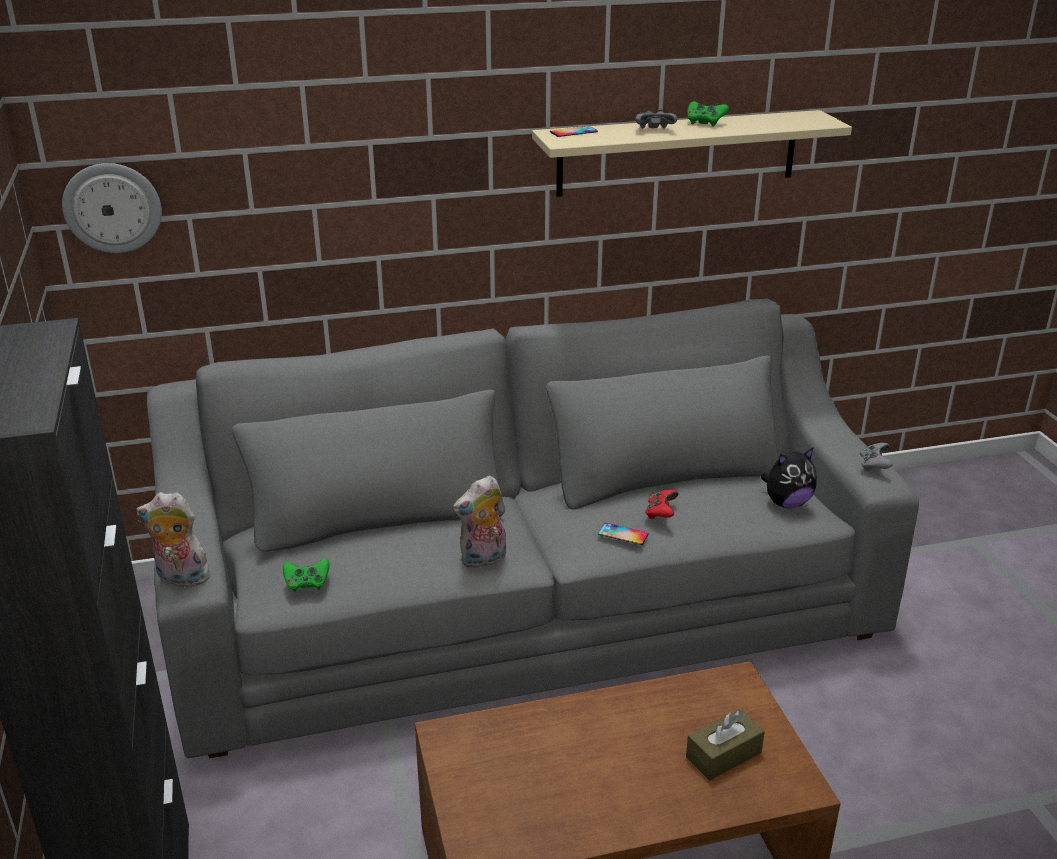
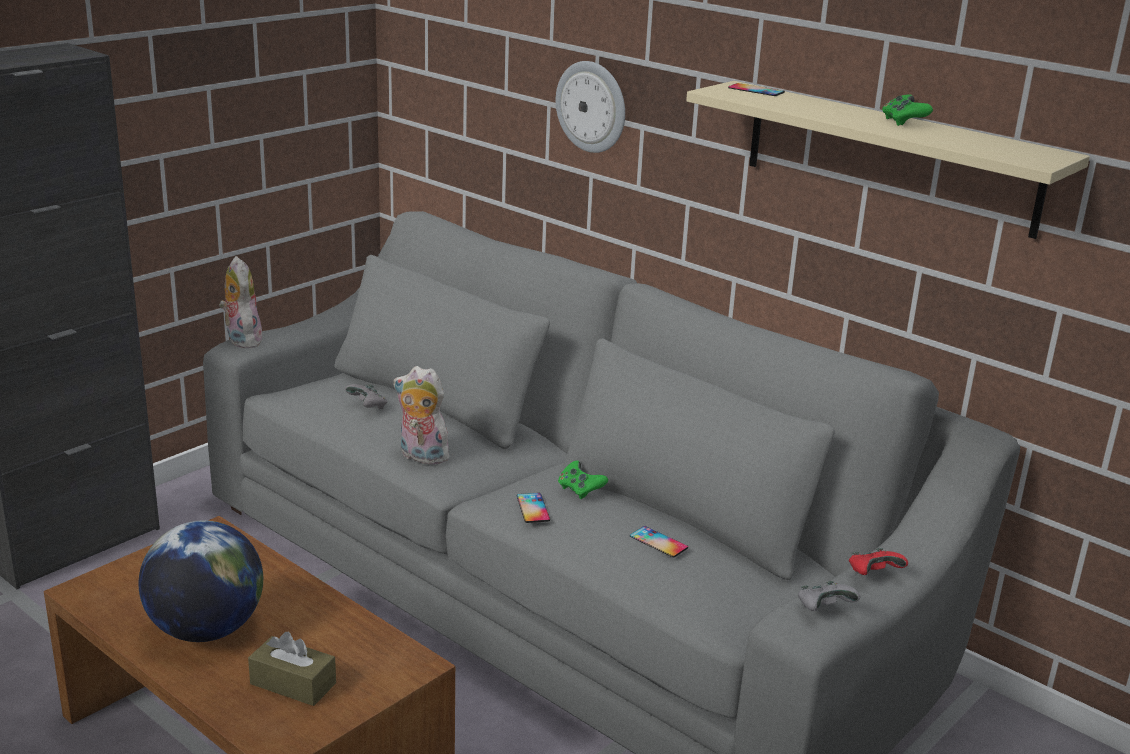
camera: 55 degrees right, 5 degrees down
wall clock [62,163,162,253] -> wall clock moved to [556,61,625,153]
green game controller [283,559,330,592] -> green game controller moved to [558,461,608,499]
grey game controller [635,110,677,128] -> grey game controller moved to [345,384,387,409]
red game controller [645,490,679,519] -> red game controller moved to [849,548,908,575]
plush toy [761,447,817,508] -> none
none -> globe [139,520,263,642]
none -> phone [630,526,688,558]

